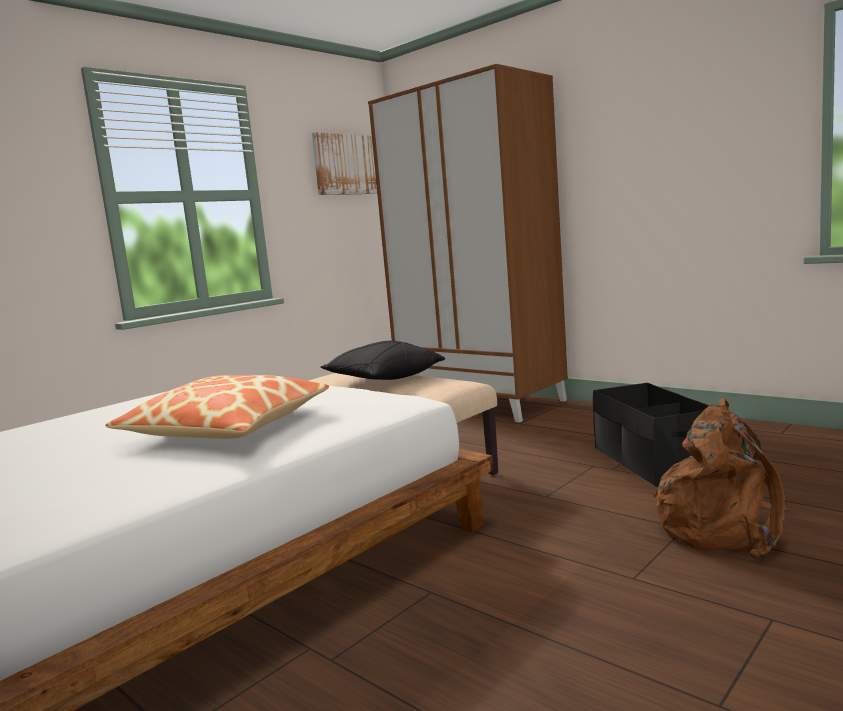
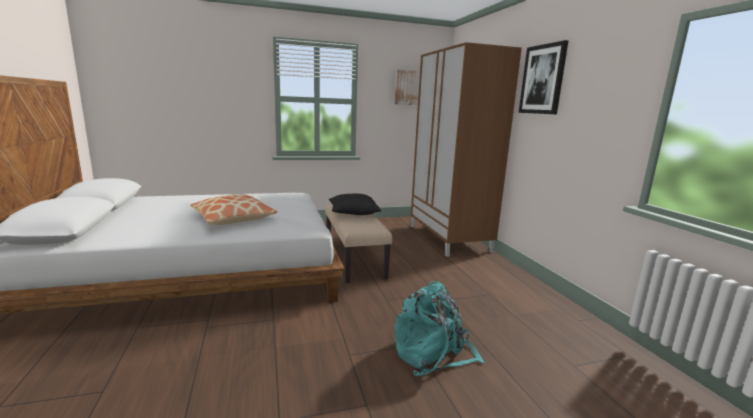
camera: 30 degrees right, 5 degrees up
black storage box [593,383,709,487] -> none
brown backpack [653,398,791,559] -> turquoise backpack [394,281,485,376]
none -> picture [519,40,568,114]

